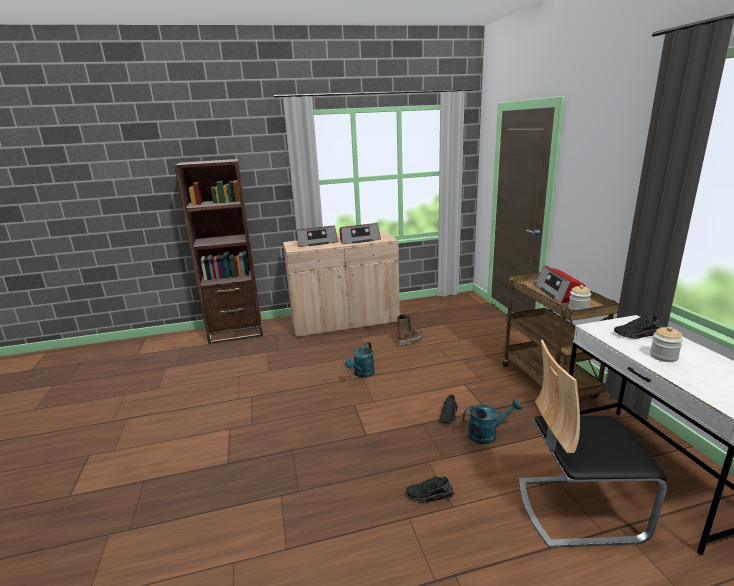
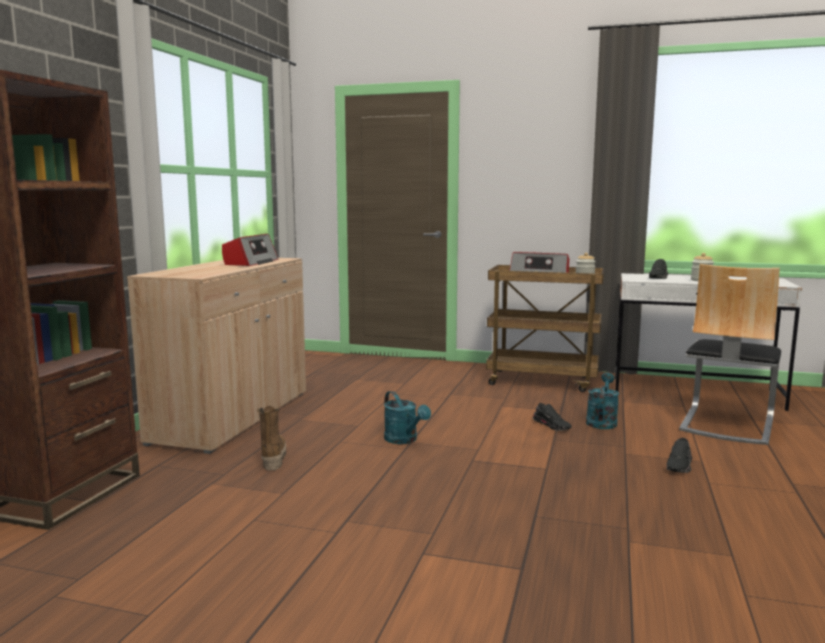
camera: 60 degrees left, 10 degrees down
radio [297,225,338,247] -> none
boot [397,314,423,347] -> boot moved to [257,406,286,471]

